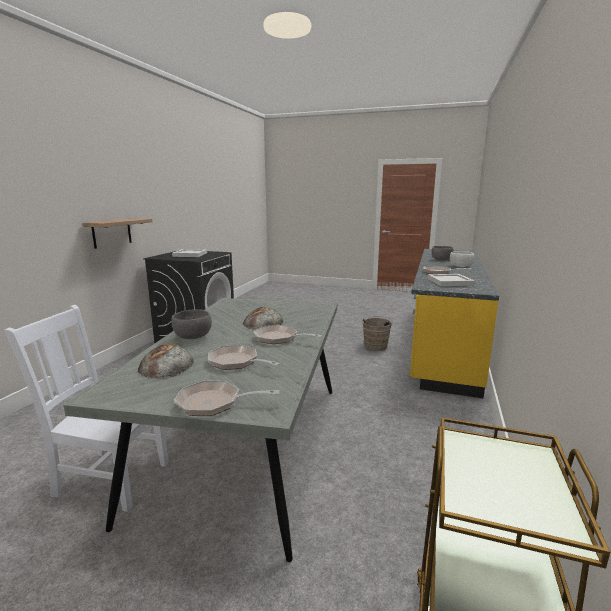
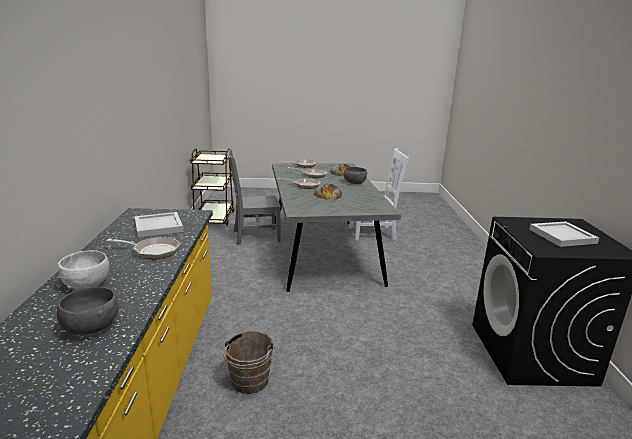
camera: 160 degrees right, 5 degrees up
shelf [83,218,152,249] -> none
none -> grey chair [227,148,281,245]

